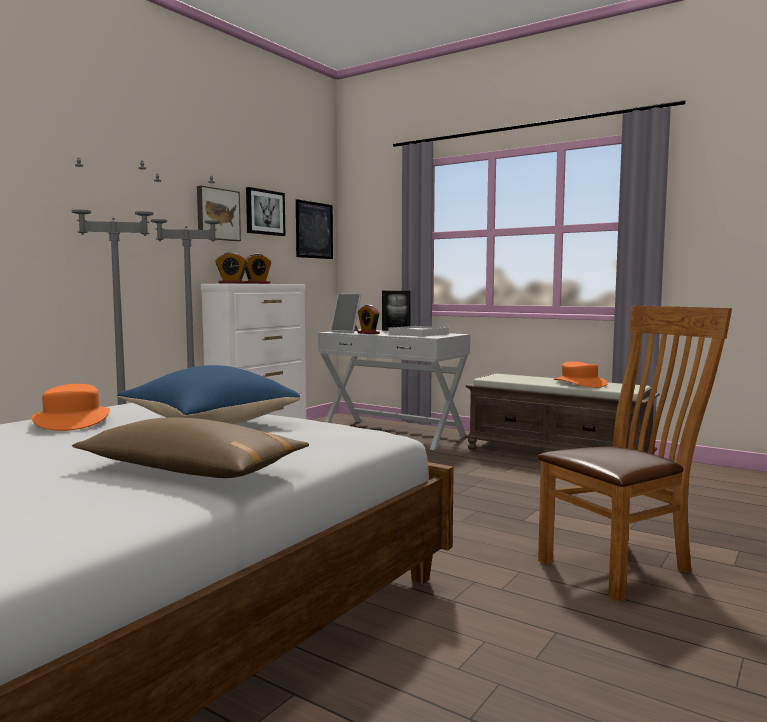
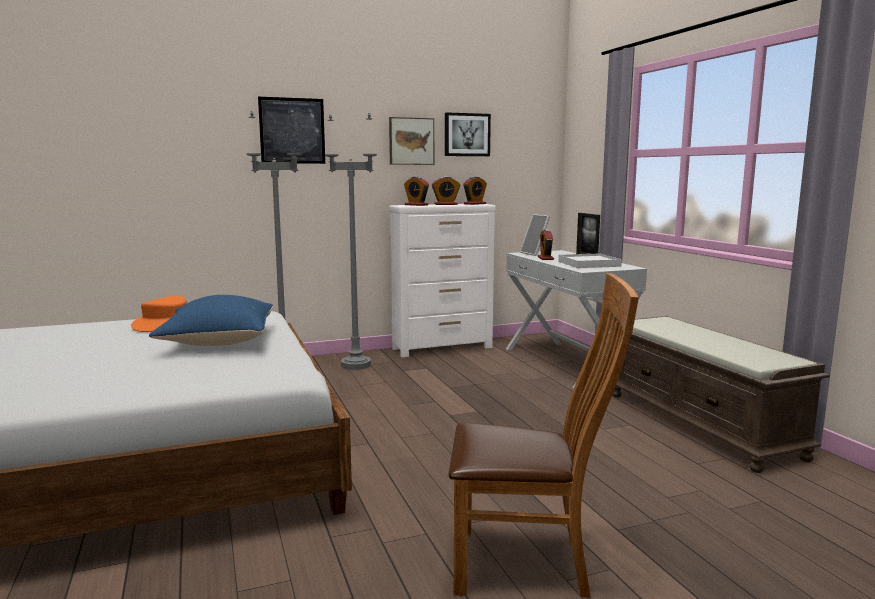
camera: 35 degrees right, 5 degrees up
brown pillow [72,417,309,478] -> none
picture [296,199,333,259] -> picture moved to [258,97,325,164]
orange hat [554,361,608,388] -> none
none -> alarm clock [463,176,487,205]

